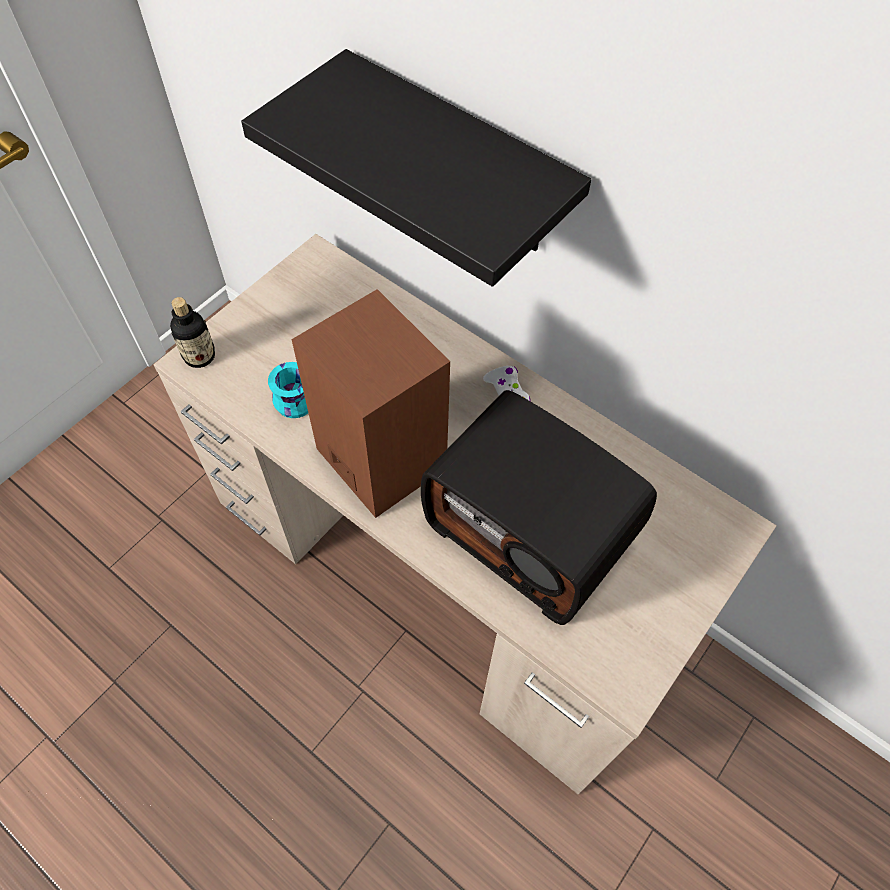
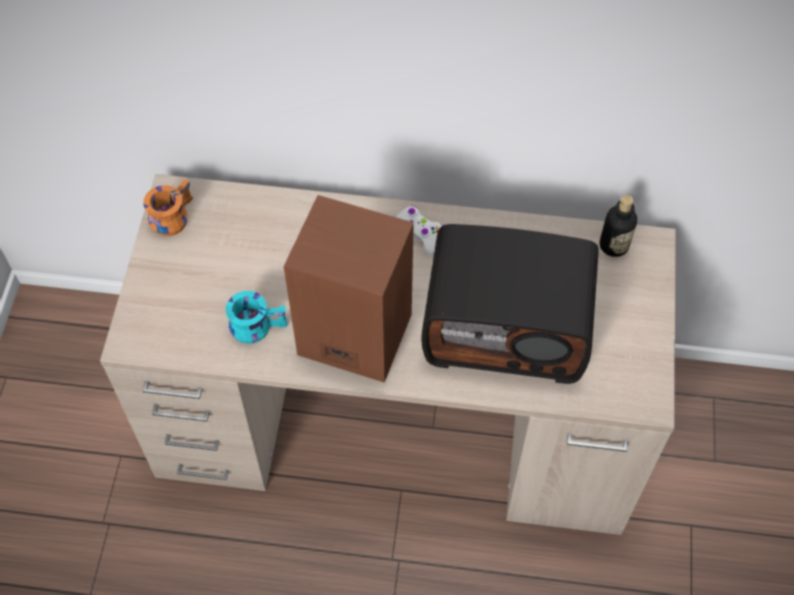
camera: 30 degrees left, 0 degrees up
bottle [170,297,215,368] -> bottle moved to [600,195,637,257]
black shelf [241,49,591,287] -> none
none -> orange mug [143,179,193,236]

